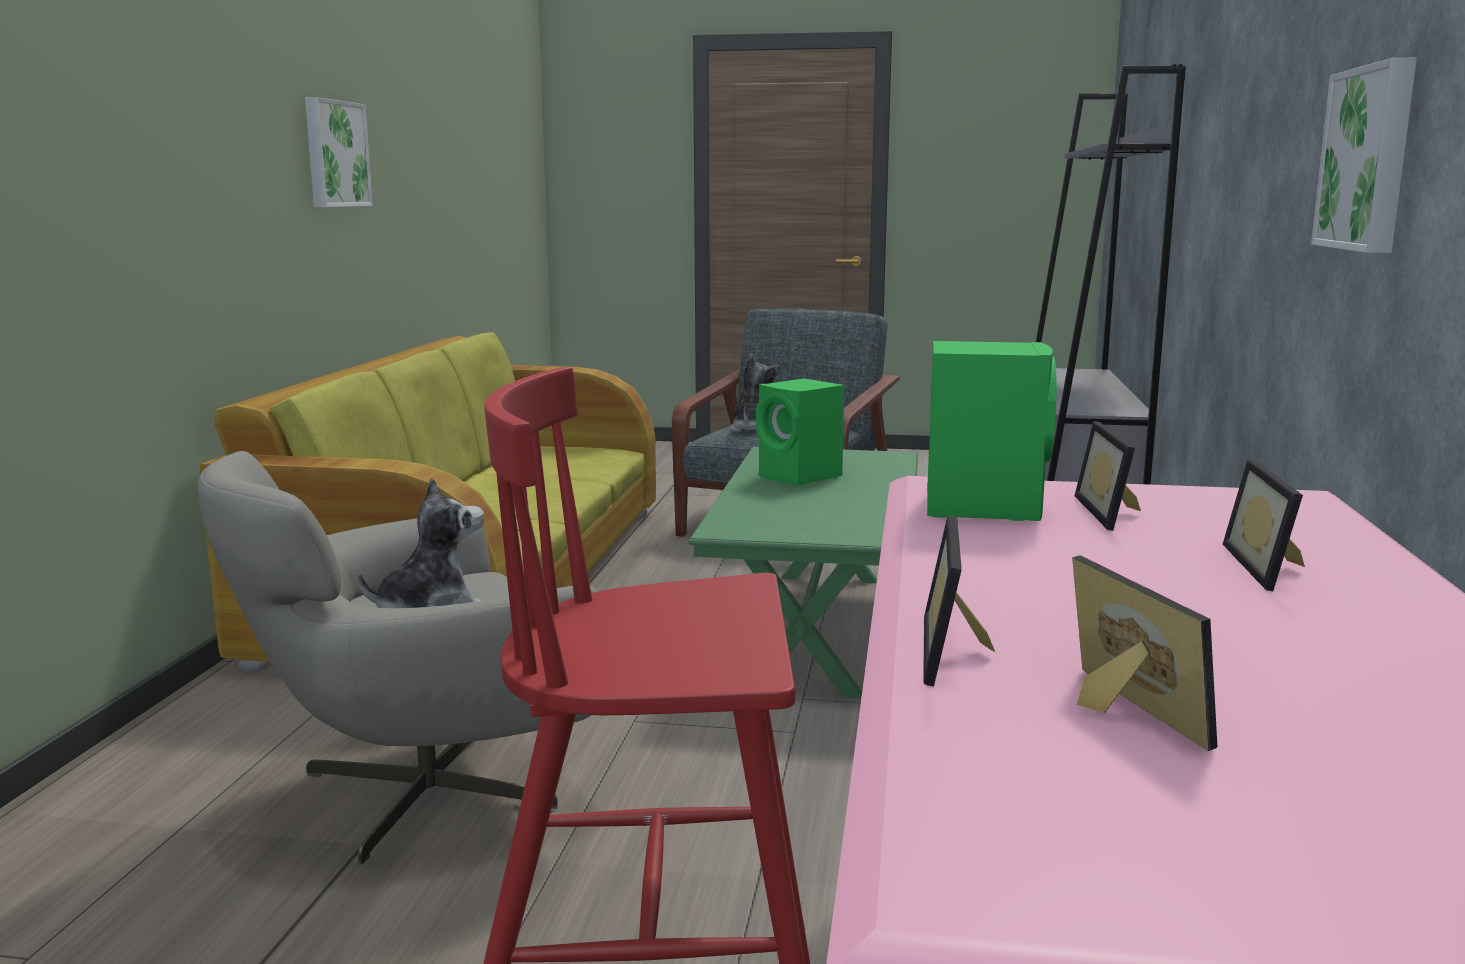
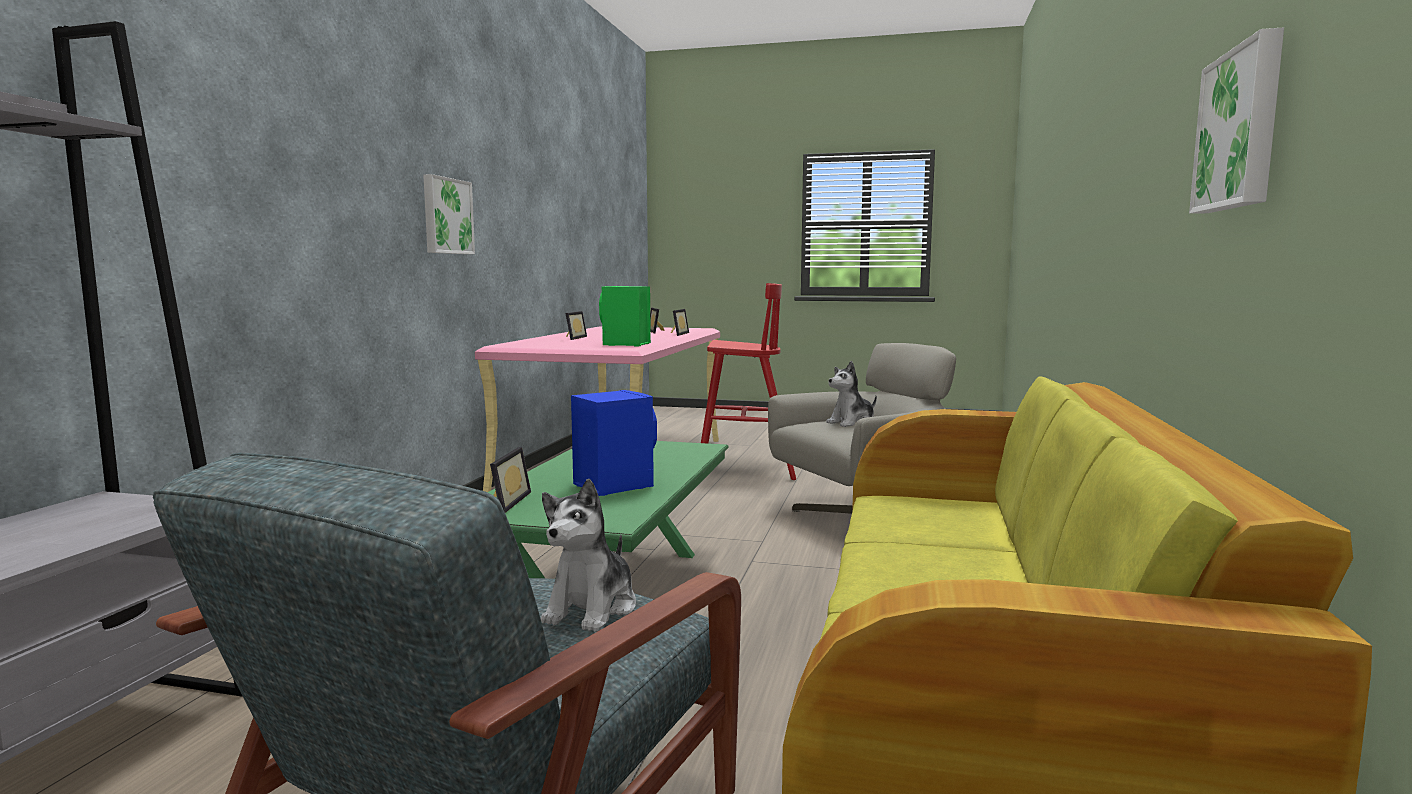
camera: 175 degrees left, 5 degrees down
green speaker [756,378,844,486] -> blue speaker [571,390,657,496]
picture frame [1074,421,1141,531] -> picture frame moved to [490,447,531,513]

